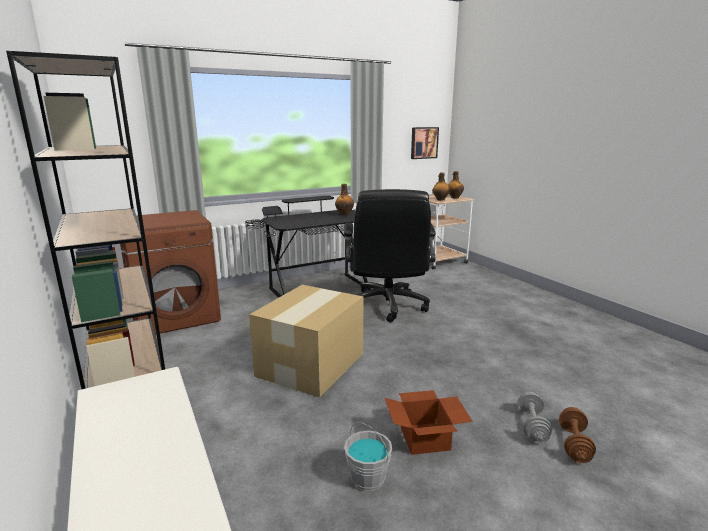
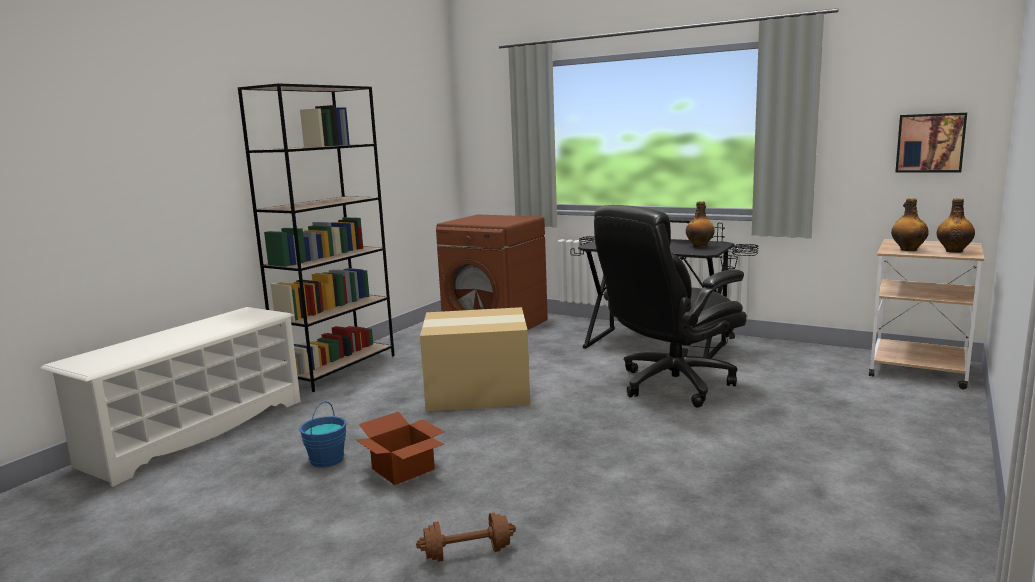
camera: 60 degrees right, 5 degrees down
grey bucket [344,423,393,491] -> blue bucket [299,401,346,468]
grey dumbbell [517,391,552,443] -> none

